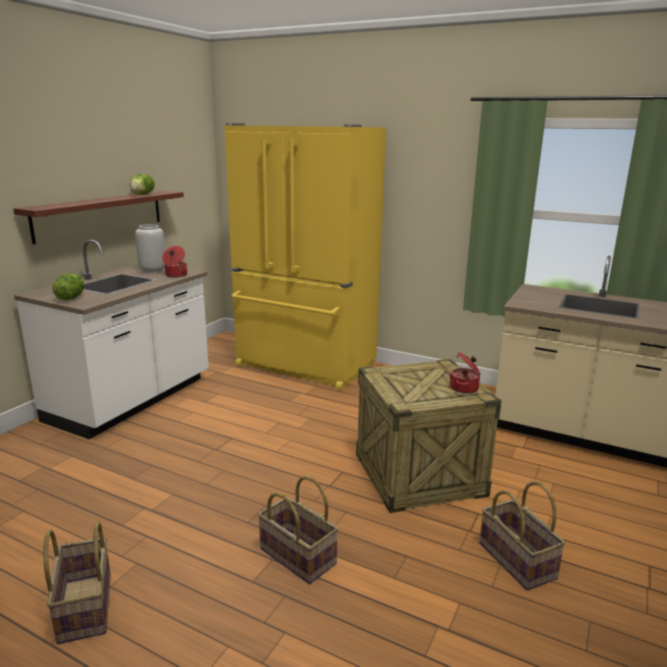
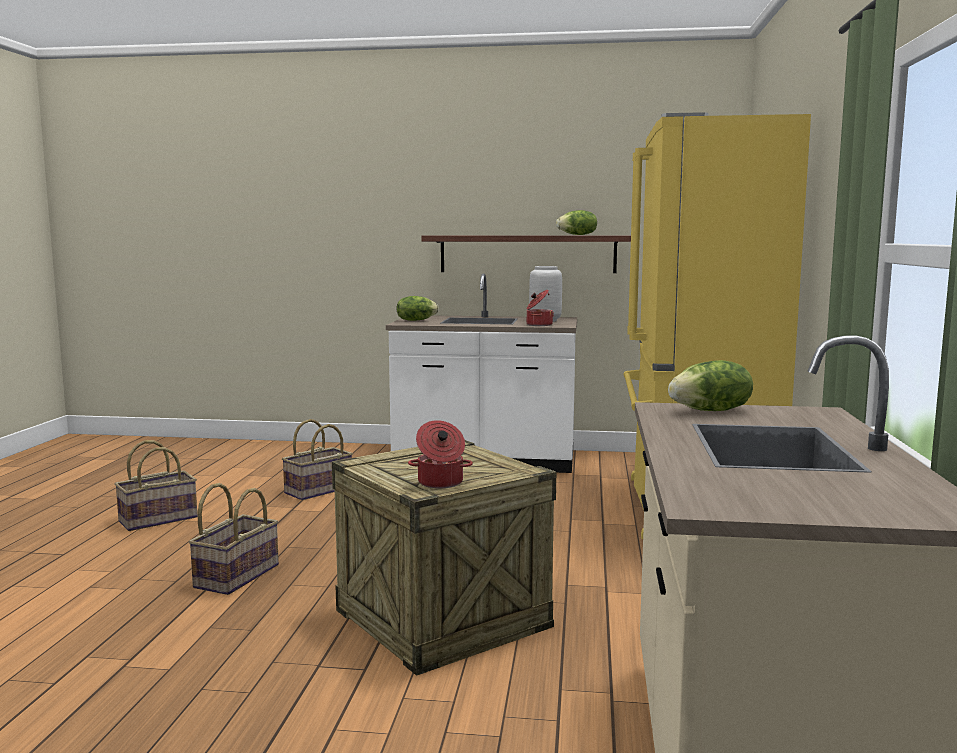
camera: 70 degrees right, 10 degrees down
basket [479,481,566,590] -> basket moved to [282,419,353,500]
none -> lettuce [668,360,753,411]

